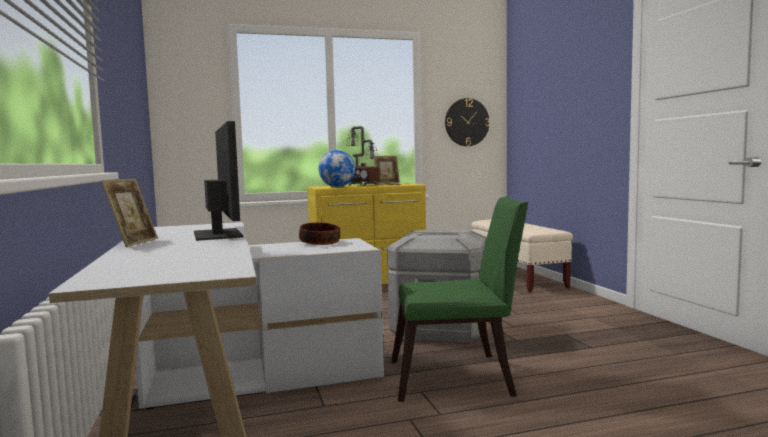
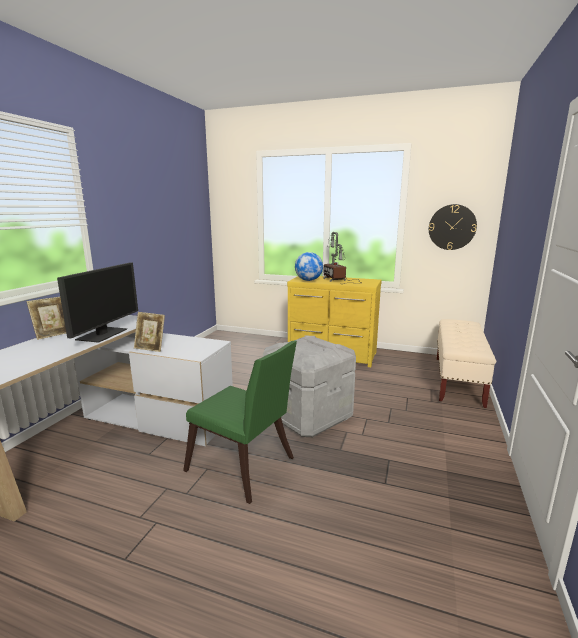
camera: 35 degrees right, 10 degrees up
bowl [299,223,340,245] -> none
picture frame [374,156,400,184] -> picture frame moved to [134,312,165,352]

